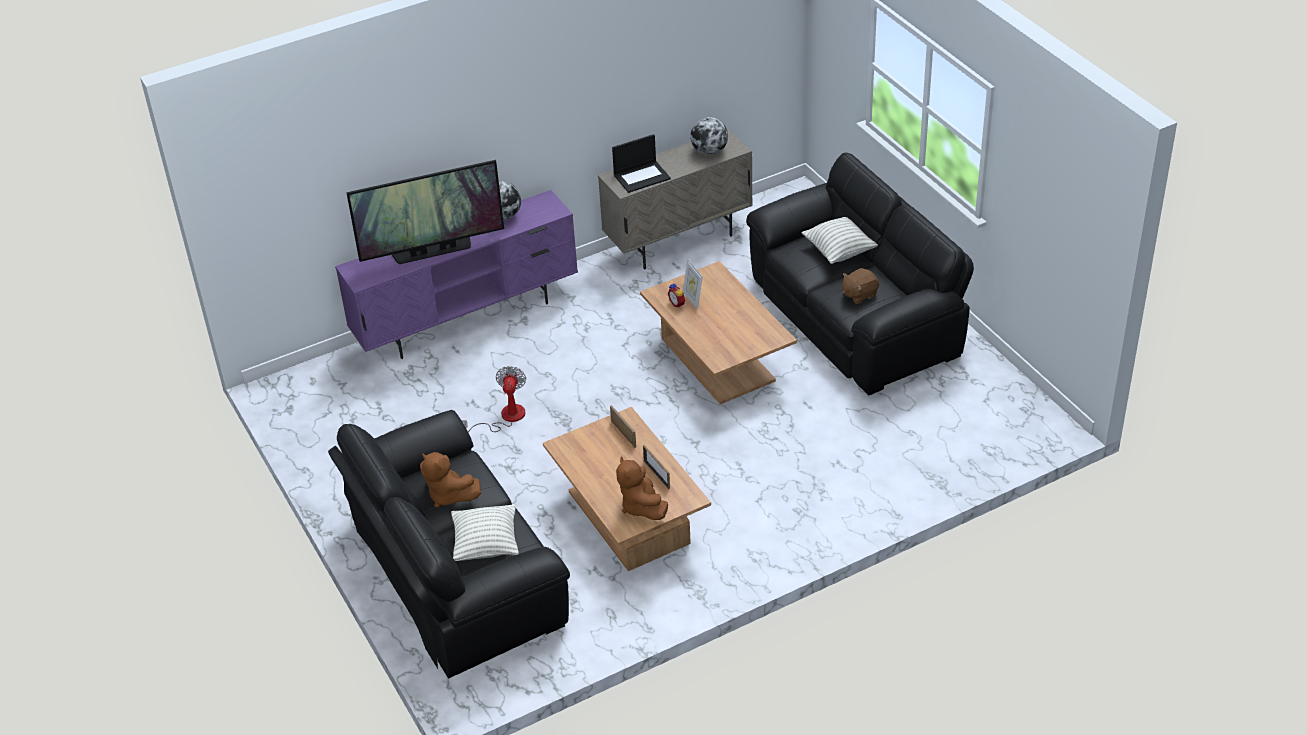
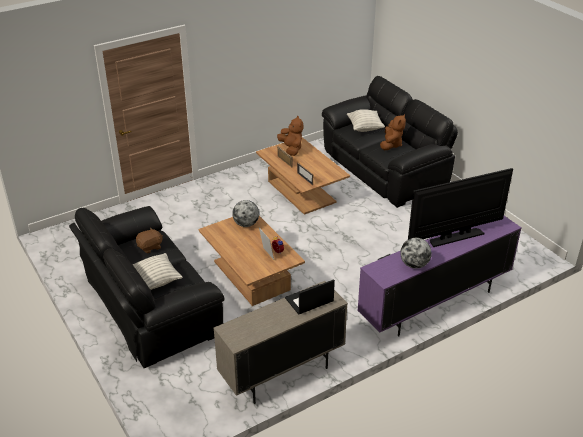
camera: 175 degrees right, 5 degrees down
brown plush toy [420,452,481,508] -> brown plush toy turned 75 degrees clockwise [380,114,406,150]
fan [461,366,526,432] -> none
globe [690,117,728,155] -> globe moved to [232,200,259,227]

